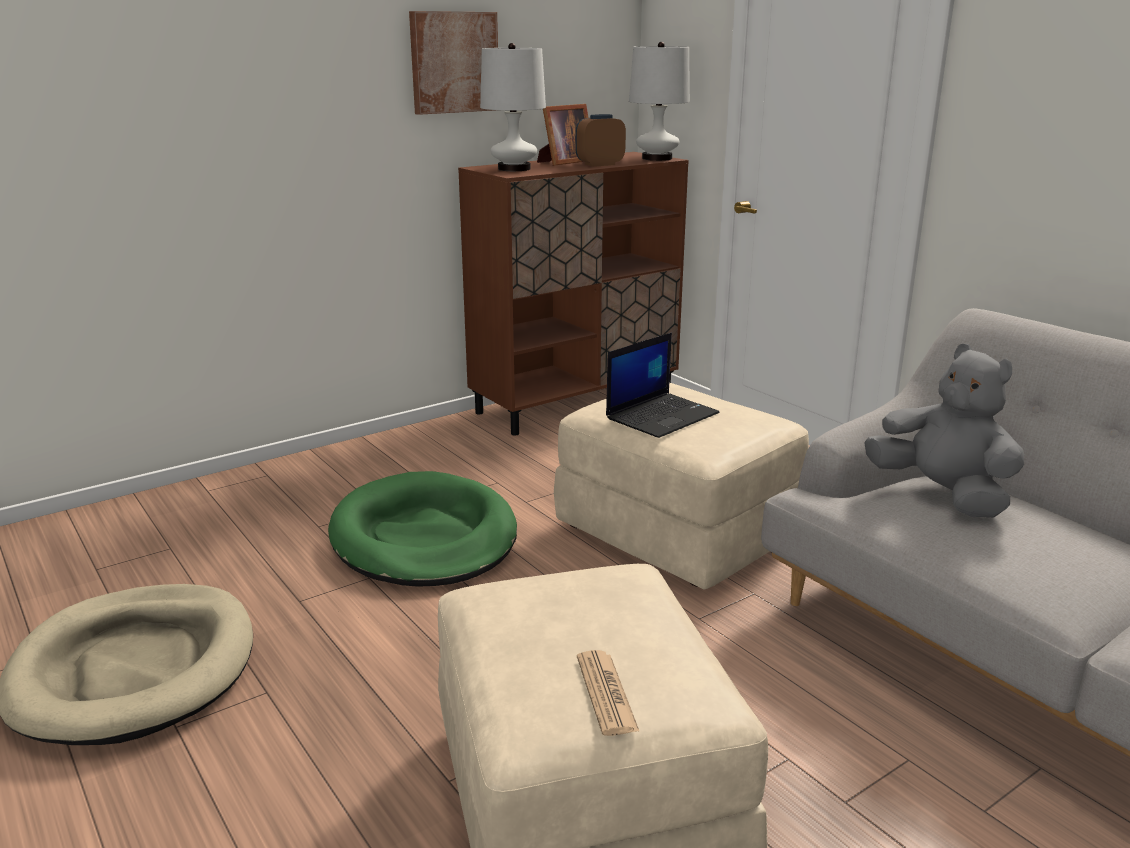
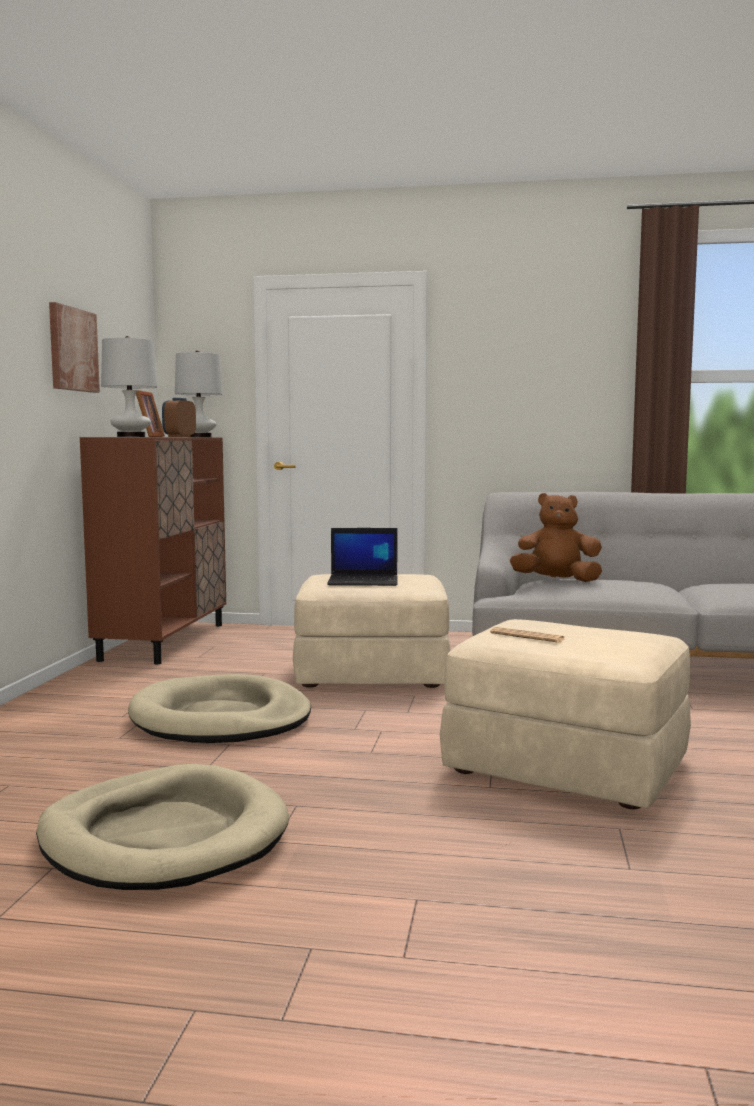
camera: 45 degrees left, 15 degrees down
green dog bed [328,471,517,587] -> beige dog bed [128,674,311,743]
newspaper [577,650,640,736] -> newspaper moved to [490,627,564,643]
laptop [606,332,720,438] -> laptop turned 90 degrees clockwise [327,528,398,586]
grey plush toy [864,344,1024,517] -> brown plush toy [510,493,602,582]

